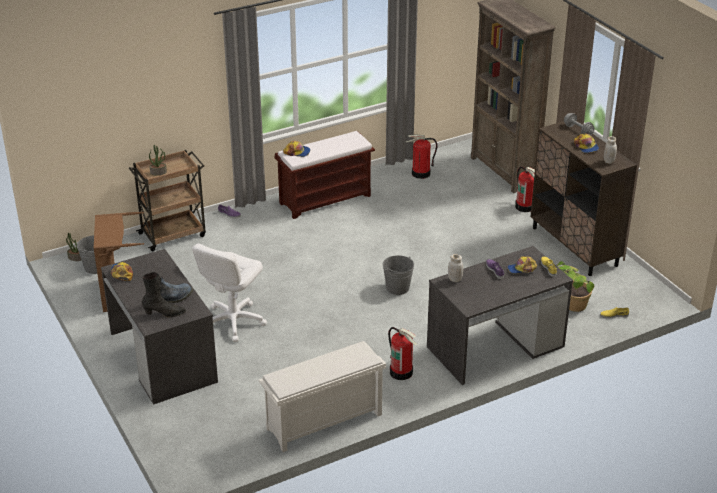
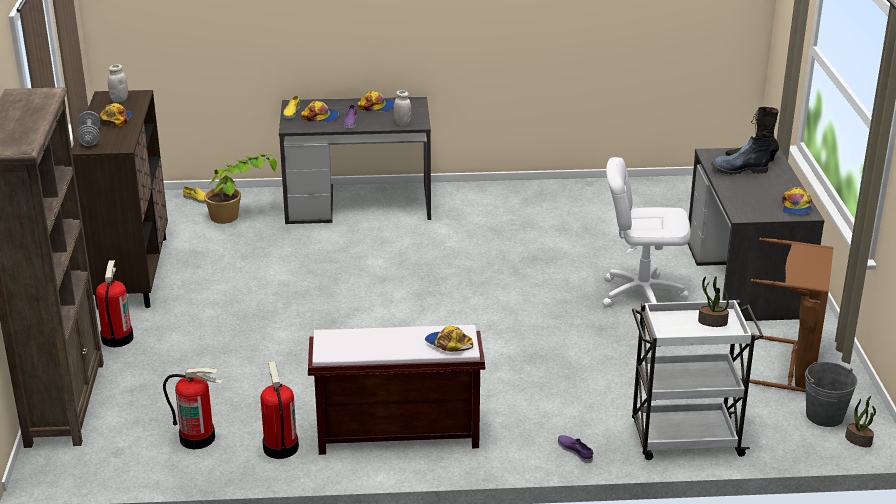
camera: 155 degrees left, 5 degrees down
brown cart [129,150,206,251] -> white cart [632,300,764,460]
white office chair [192,243,267,342] -> white office chair turned 135 degrees counterclockwise [602,157,691,307]
white shoe rack [259,341,386,452] -> none
grey bucket [383,255,414,295] -> none
fire extinguisher [388,327,417,380] -> fire extinguisher moved to [260,361,299,459]
none -> cap [357,91,394,112]

